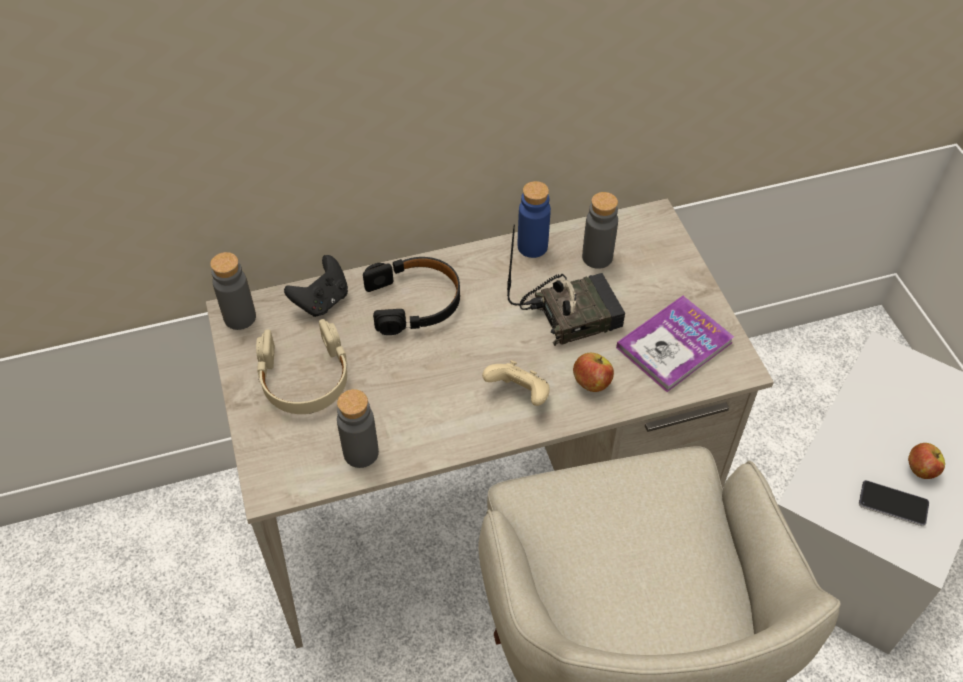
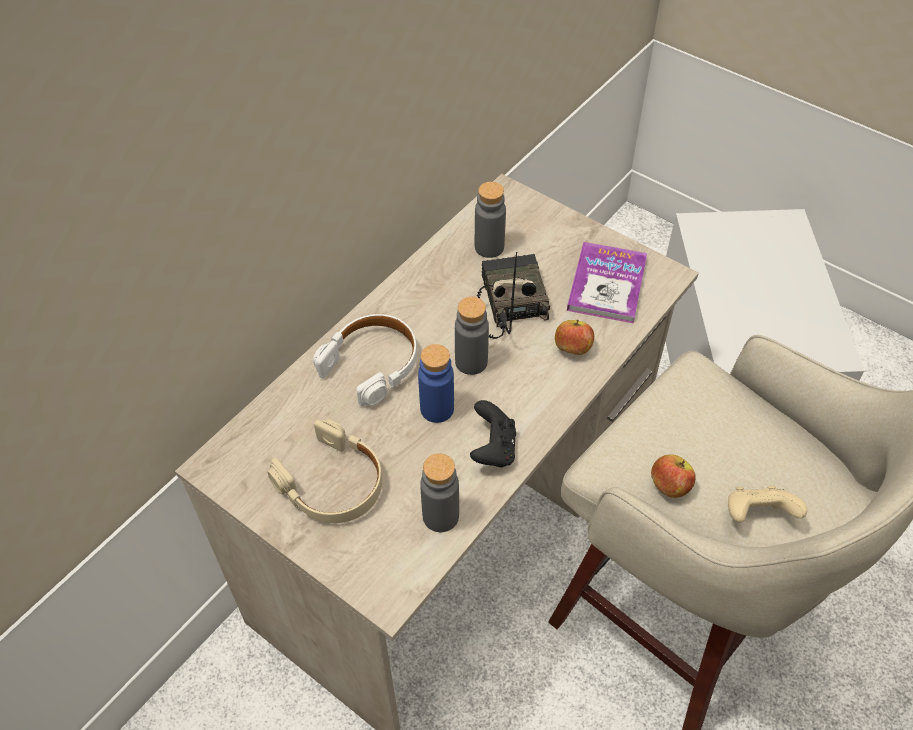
camera: 35 degrees left, 0 degrees up
grey bottle [210,252,256,330] -> grey bottle moved to [455,297,489,375]
black game controller [284,255,348,317] -> black game controller moved to [470,400,516,467]
black headphones [363,257,460,335] -> white headphones [313,314,417,406]
beige game controller [482,360,550,406] -> beige game controller moved to [728,486,807,523]
radio [507,225,625,346] -> radio turned 45 degrees counterclockwise [477,252,550,339]
blue bottle [517,181,551,258] -> blue bottle moved to [418,344,454,423]
phone [859,480,929,526] -> none
apple [908,443,945,479] -> apple moved to [651,454,696,498]

